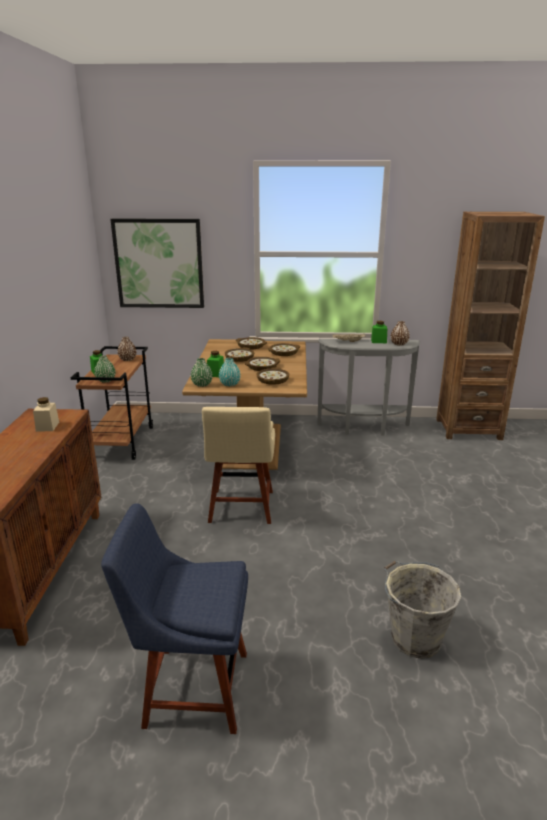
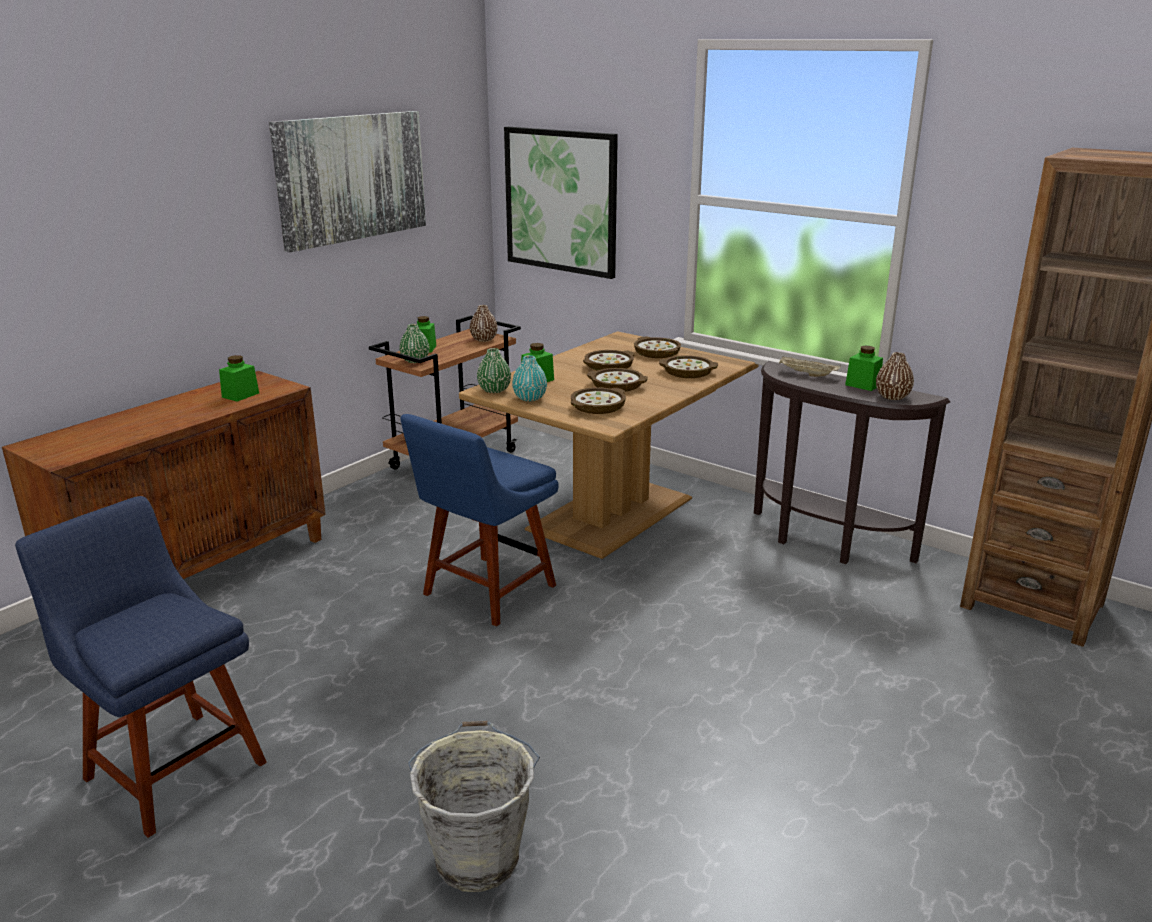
camera: 35 degrees right, 0 degrees up
beige jar [33,397,59,432] -> green jar [219,355,259,402]
beige chair [202,407,275,524] -> blue chair [400,414,559,627]
grey console table [318,339,420,436] -> brown console table [754,361,950,564]
none -> picture [269,111,426,253]

